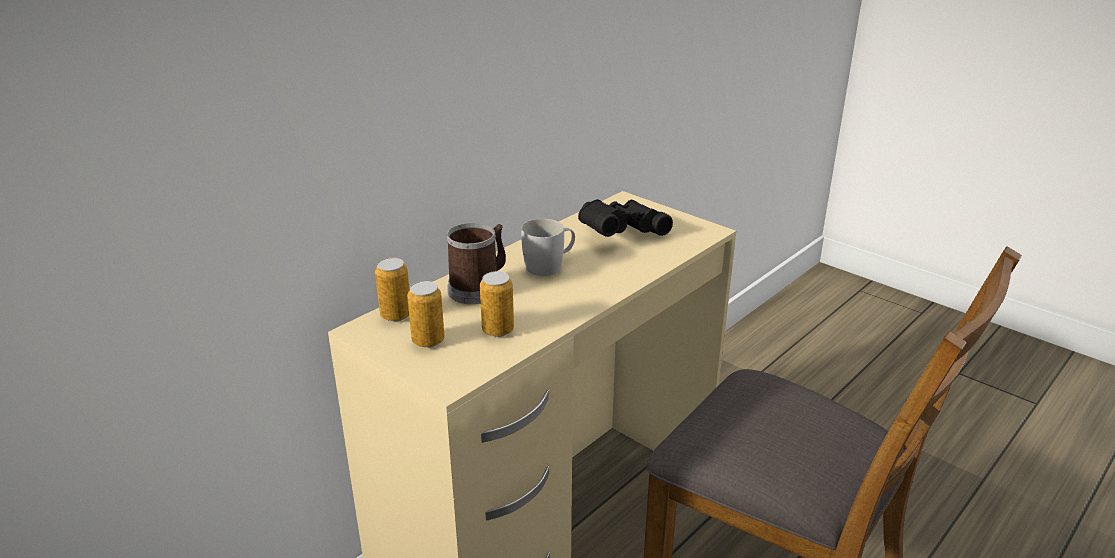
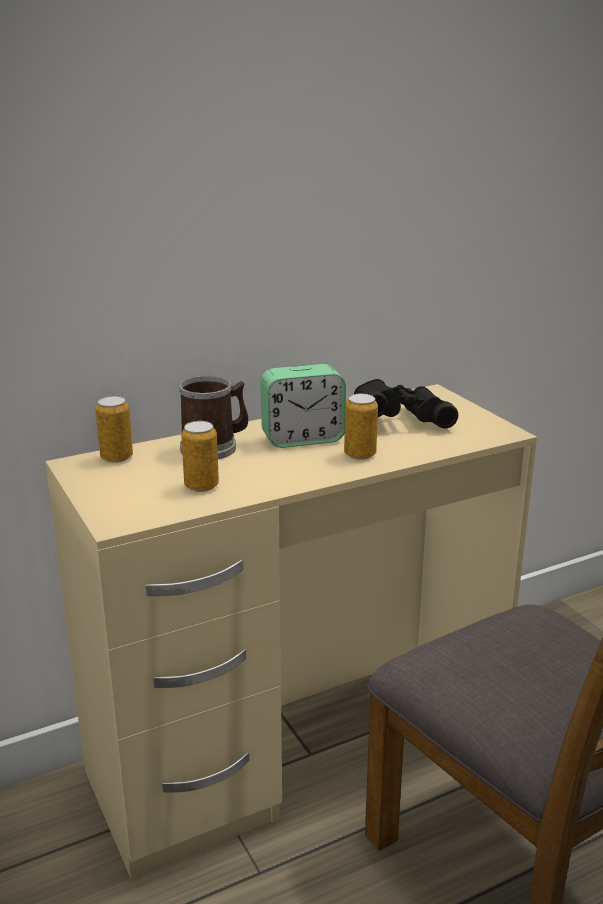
camera: 20 degrees right, 5 degrees down
can [407,281,445,348] -> can moved to [344,394,378,460]
white mug [521,219,575,276] -> alarm clock [260,364,346,448]

